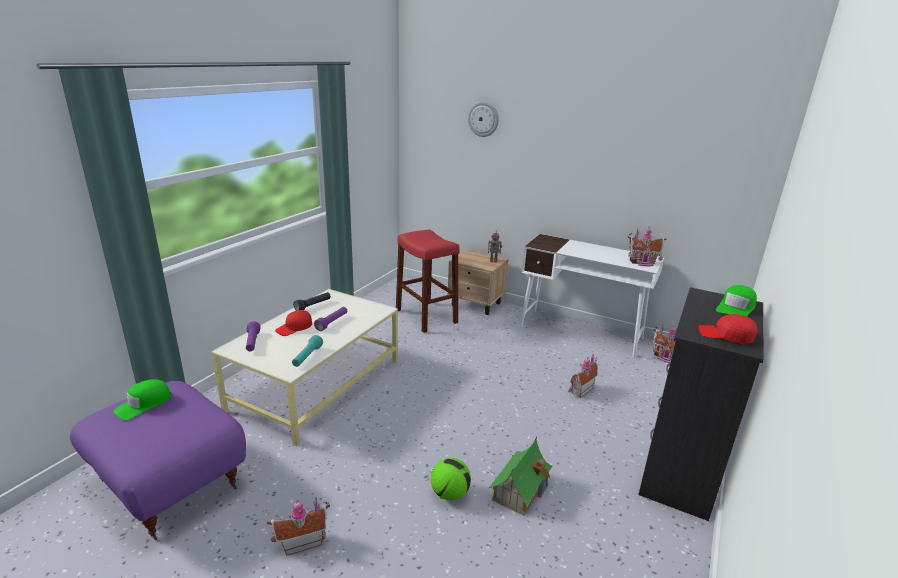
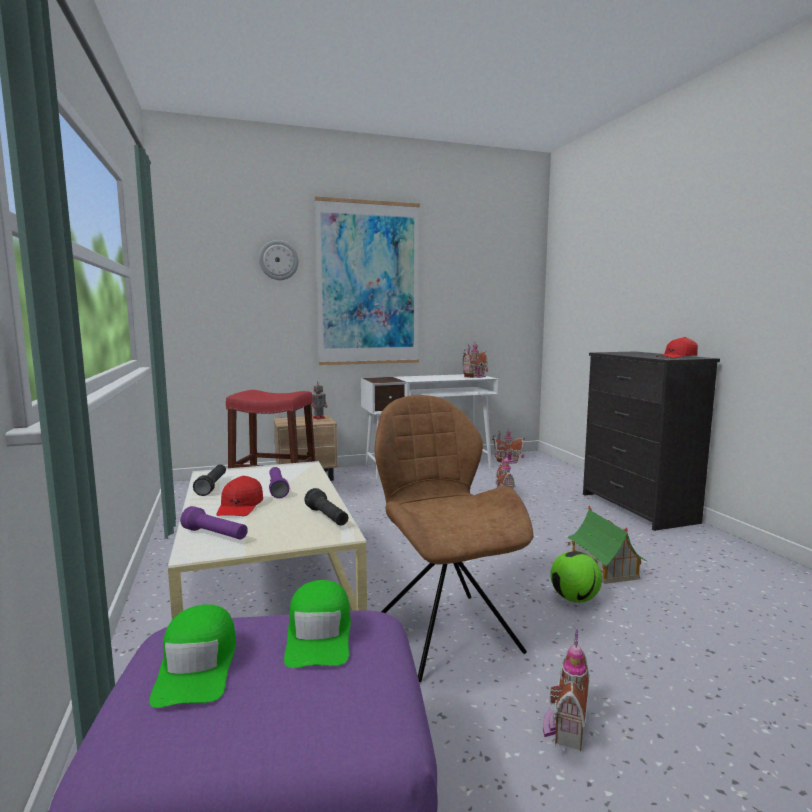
camera: 45 degrees left, 15 degrees down
turquoise flashlight [292,335,323,367] -> black flashlight [304,488,348,526]
green cap [716,285,757,317] -> green cap moved to [284,580,351,668]
none -> picture [314,197,420,365]
none -> brown chair [375,395,534,682]

